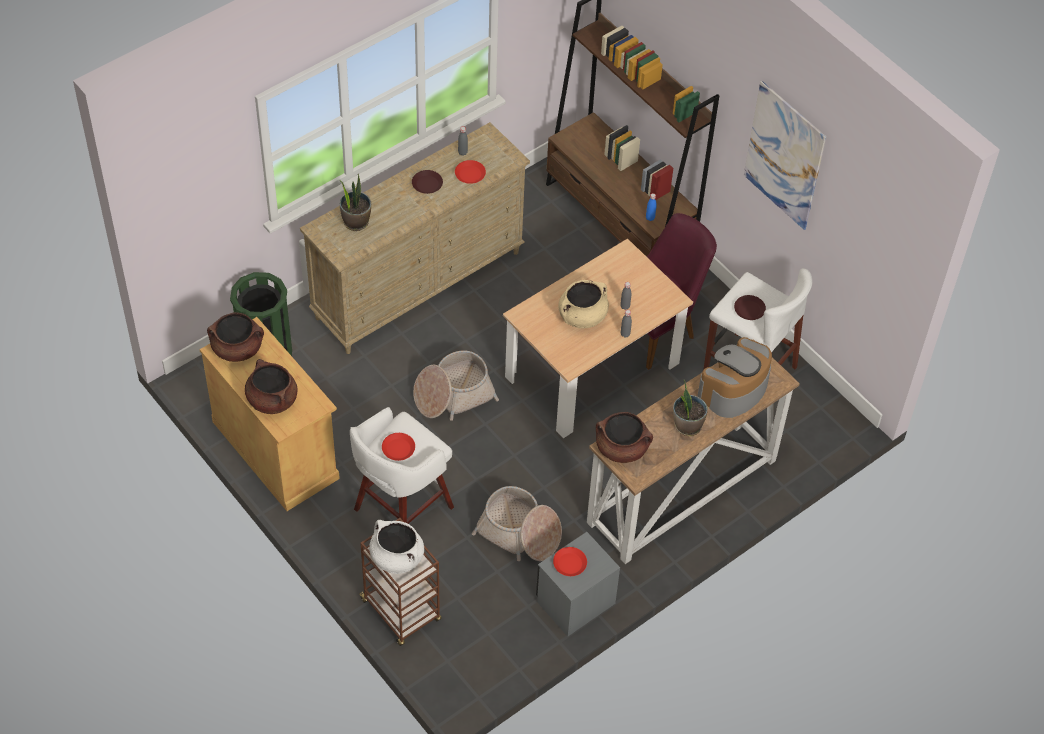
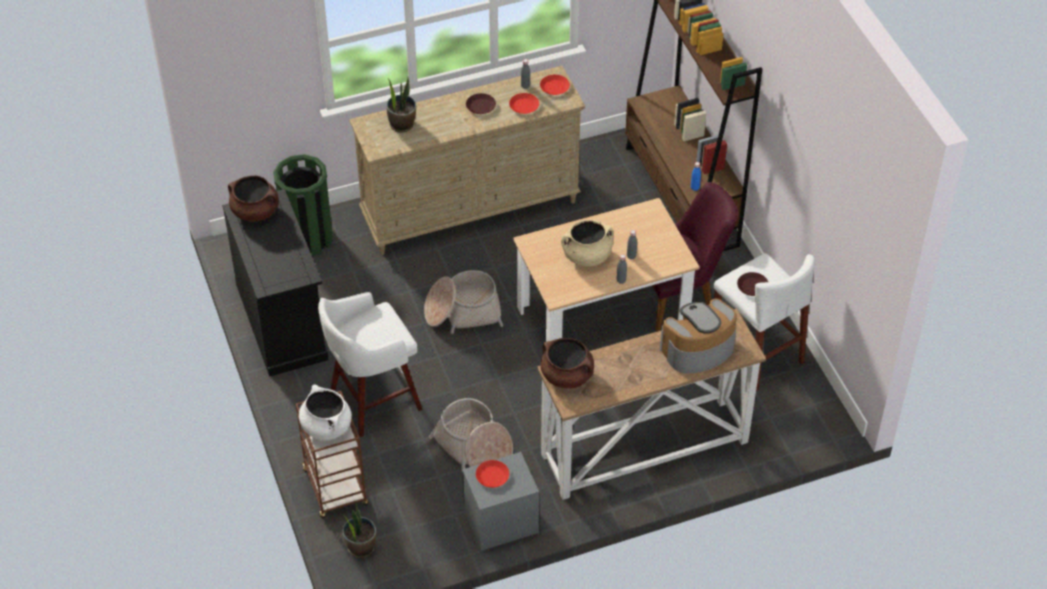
camera: 20 degrees right, 5 degrees down
beige cabinet [200,317,340,511] -> black cabinet [222,189,329,377]
brown cooking pot [245,359,298,414] -> none
red plate [382,433,415,461] -> red plate moved to [540,75,570,95]
potted plant [673,380,708,436] -> potted plant moved to [343,502,376,558]
picture [744,81,826,230] -> none

